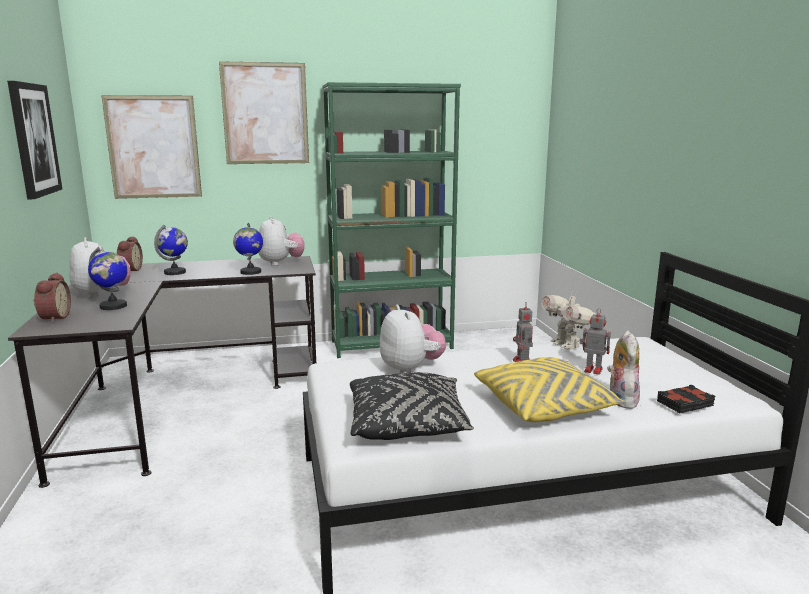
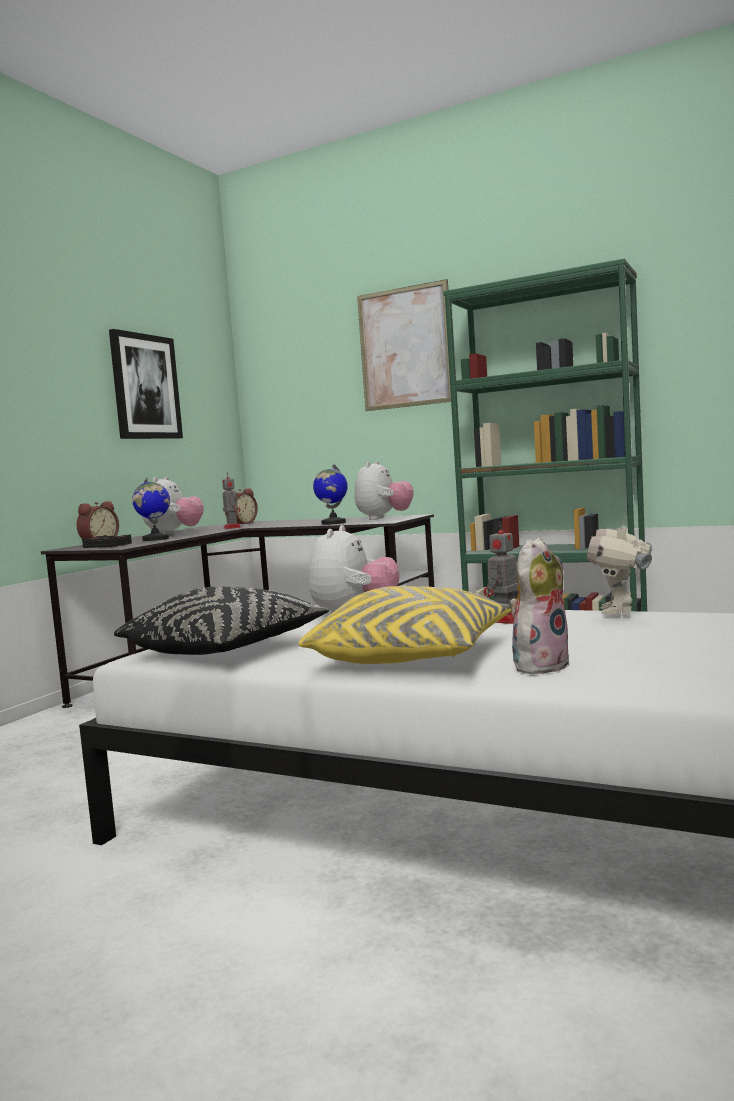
camera: 40 degrees right, 10 degrees down
picture [101,95,202,199] -> none
globe [154,225,188,275] -> none
toy robot [579,308,611,375] -> toy robot moved to [222,472,241,529]
black book [657,385,715,413] -> black book moved to [82,535,132,548]

